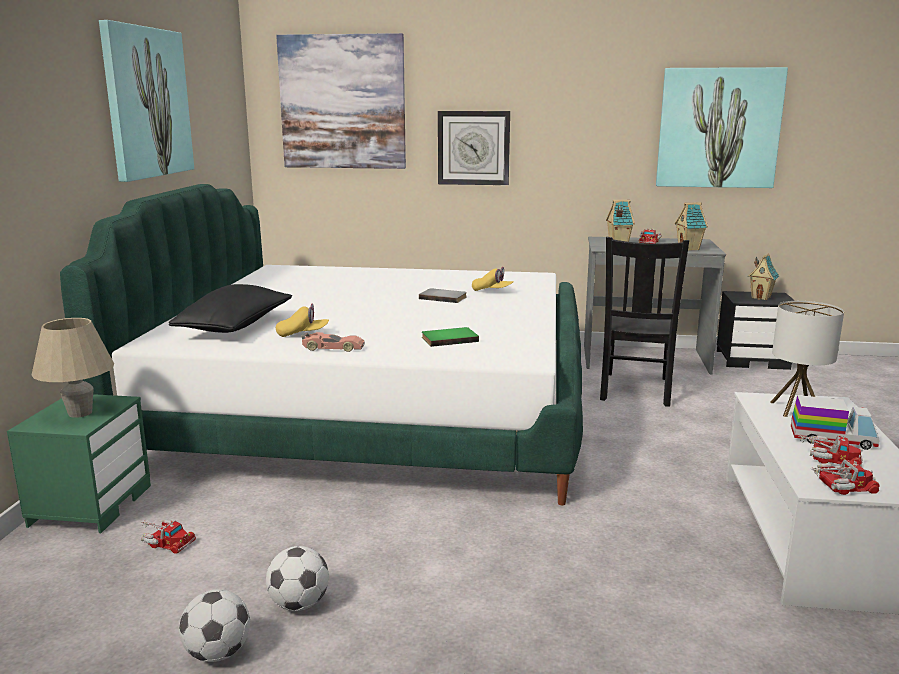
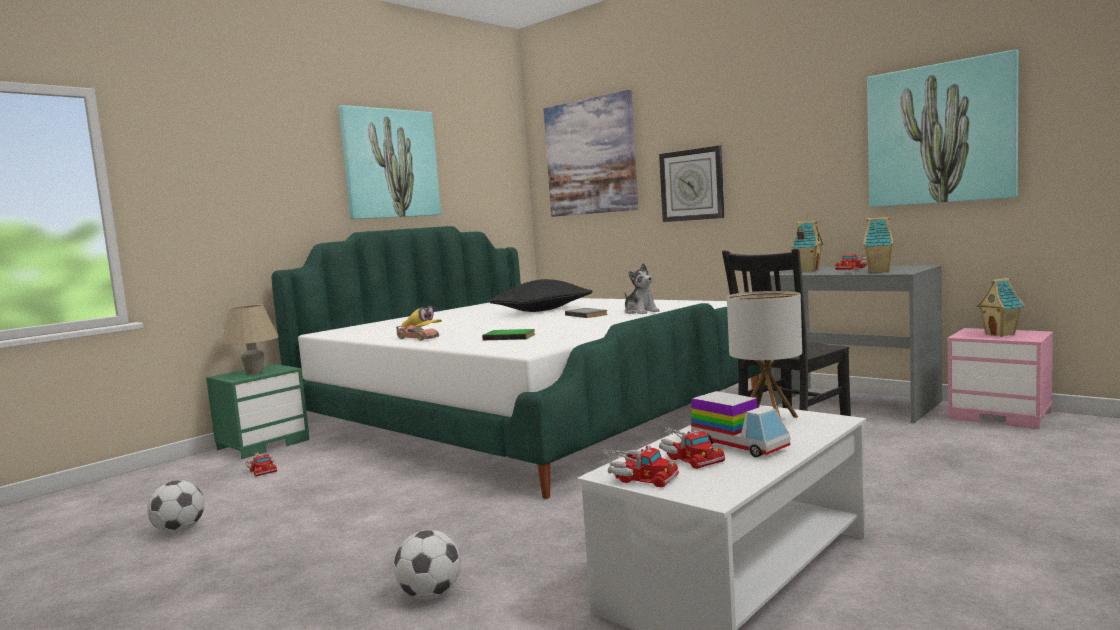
camera: 35 degrees right, 10 degrees down
black pillow [169,284,292,333] -> black pillow moved to [490,279,593,312]
football [266,546,329,611] -> football moved to [394,530,461,599]
yellow cap [472,267,514,291] -> plush toy [625,263,660,314]
black nightstand [717,291,795,370] -> pink nightstand [947,328,1053,429]

